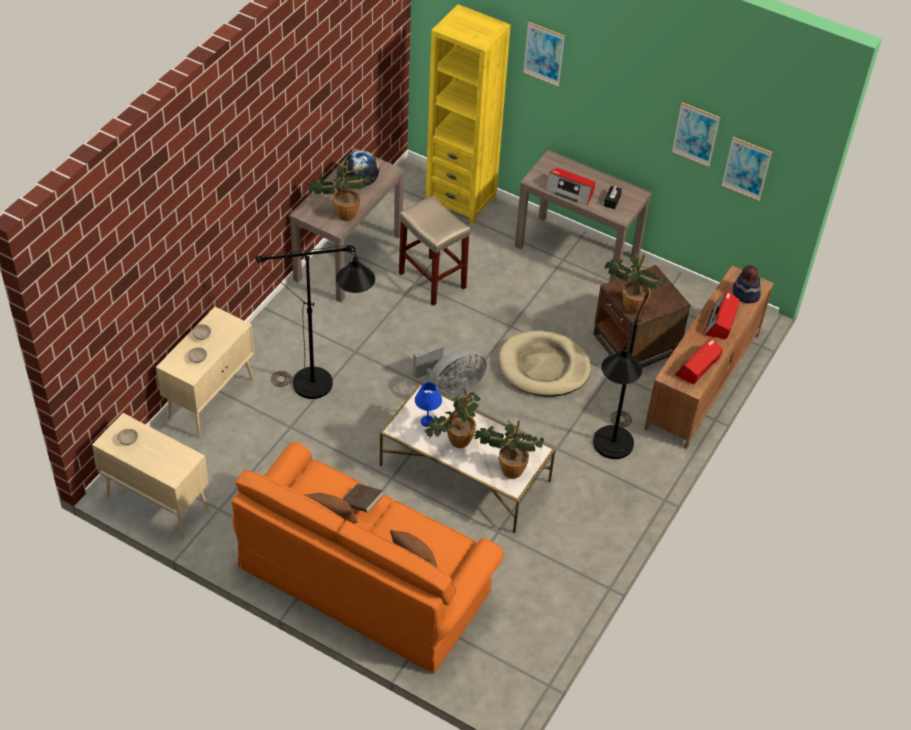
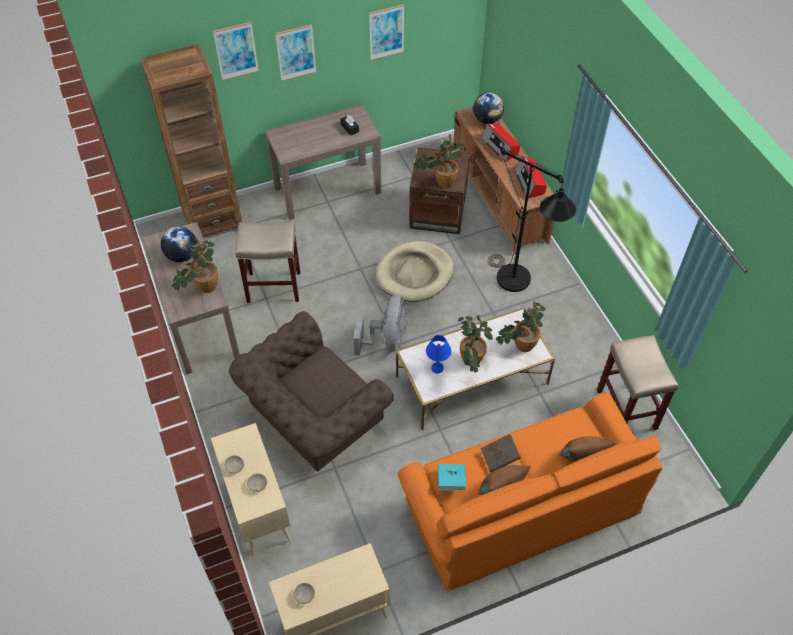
camera: 50 degrees left, 5 degrees up
black floor lamp [255,245,375,399] -> brown armchair [229,311,394,472]
yellow bookcase [425,4,511,224] -> brown bookcase [141,44,242,237]
radio [544,168,595,205] -> none
picture [721,137,772,201] -> picture moved to [275,24,316,81]
hat [733,265,761,303] -> globe [473,93,504,124]
none -> turquoise book [438,464,466,491]
none -> beige stool [597,335,678,430]

